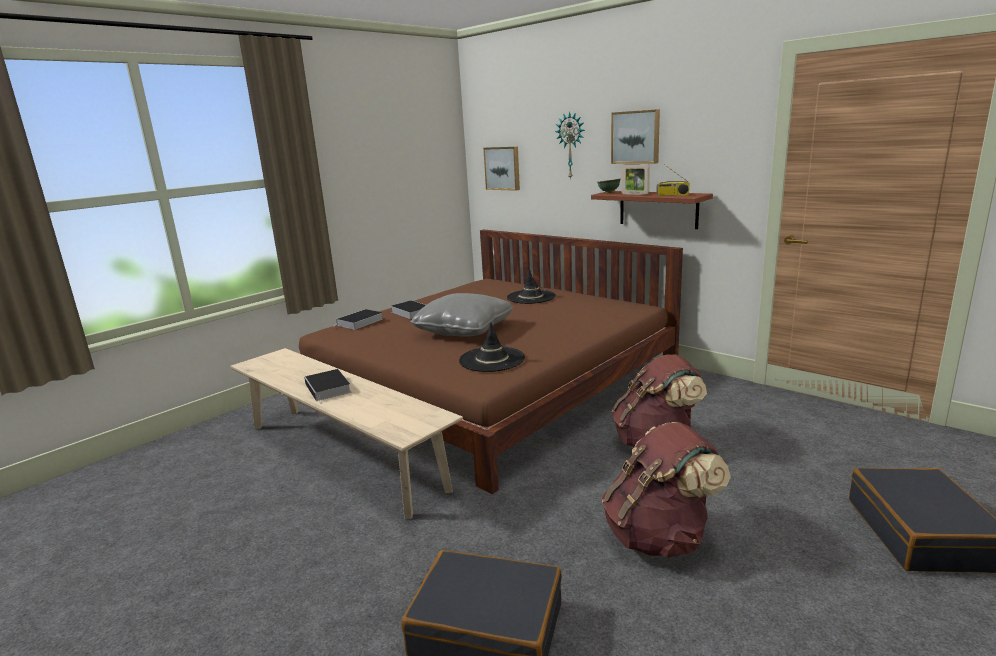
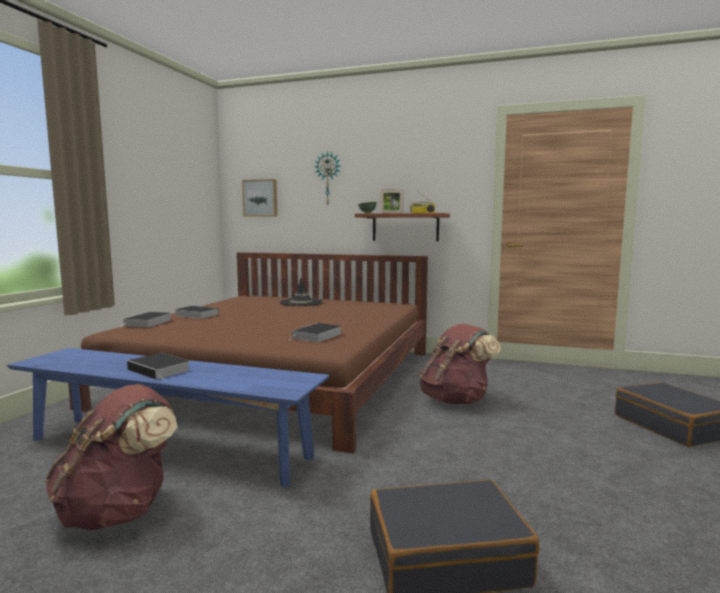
camera: 25 degrees left, 10 degrees down
beige bench [230,348,463,519] -> blue bench [7,348,329,487]
grey pillow [410,293,513,337] -> none
black hat [459,322,525,372] -> book [289,323,342,342]
brown backpack [601,422,731,558] -> brown backpack moved to [45,384,177,530]
picture [611,109,660,164] -> none

